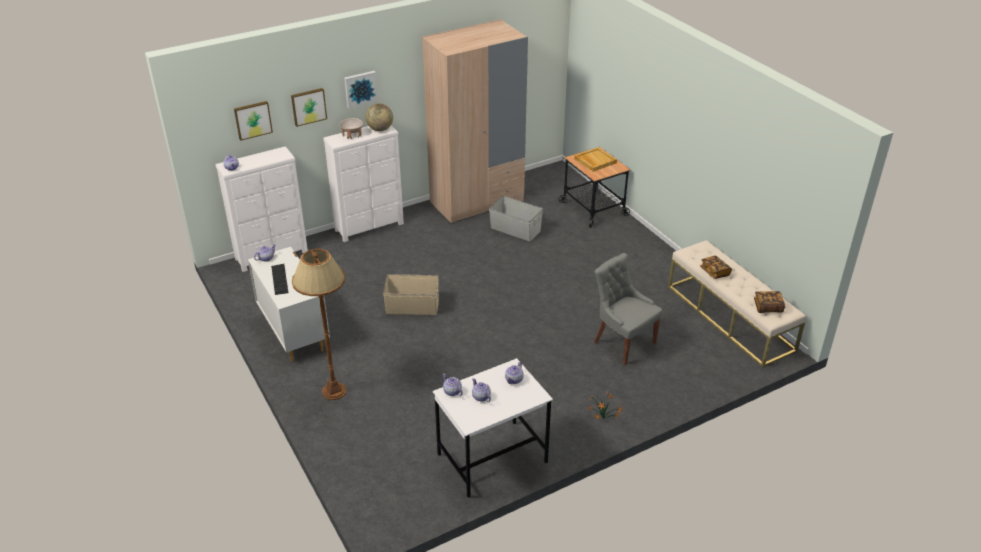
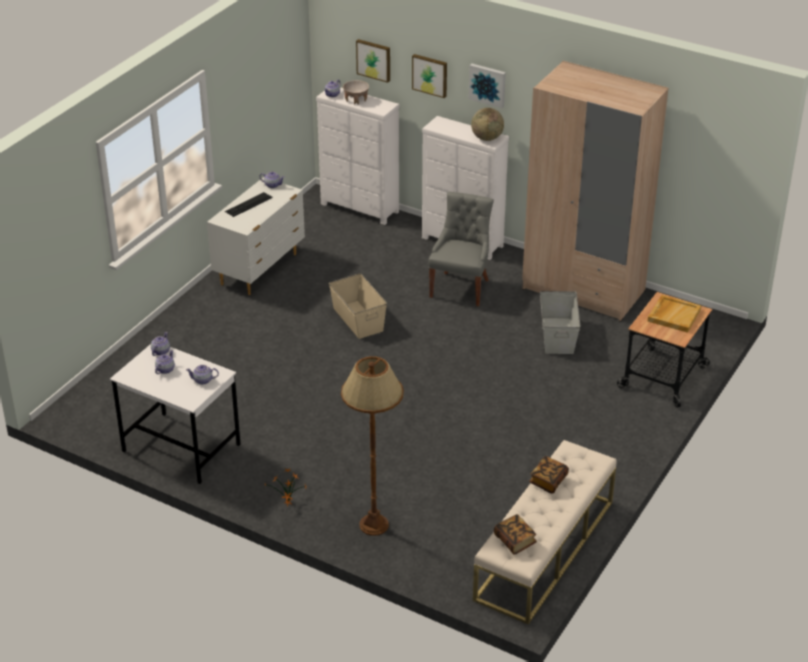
camera: 60 degrees right, 0 degrees up
brown floor lamp [292,249,347,400] -> brown floor lamp moved to [341,356,404,536]
beige bowl [340,118,363,140] -> beige bowl moved to [343,80,369,105]
grey chair [594,253,663,365] -> grey chair moved to [428,192,494,306]

